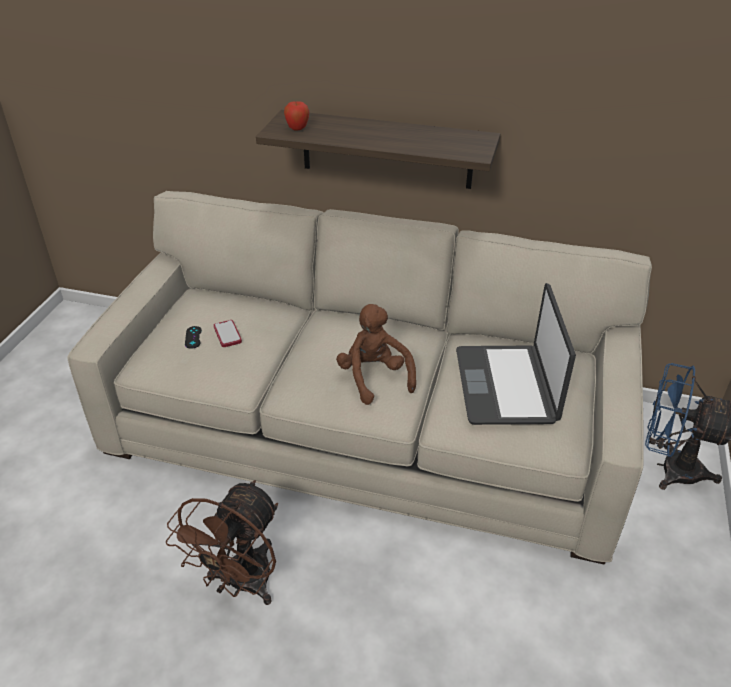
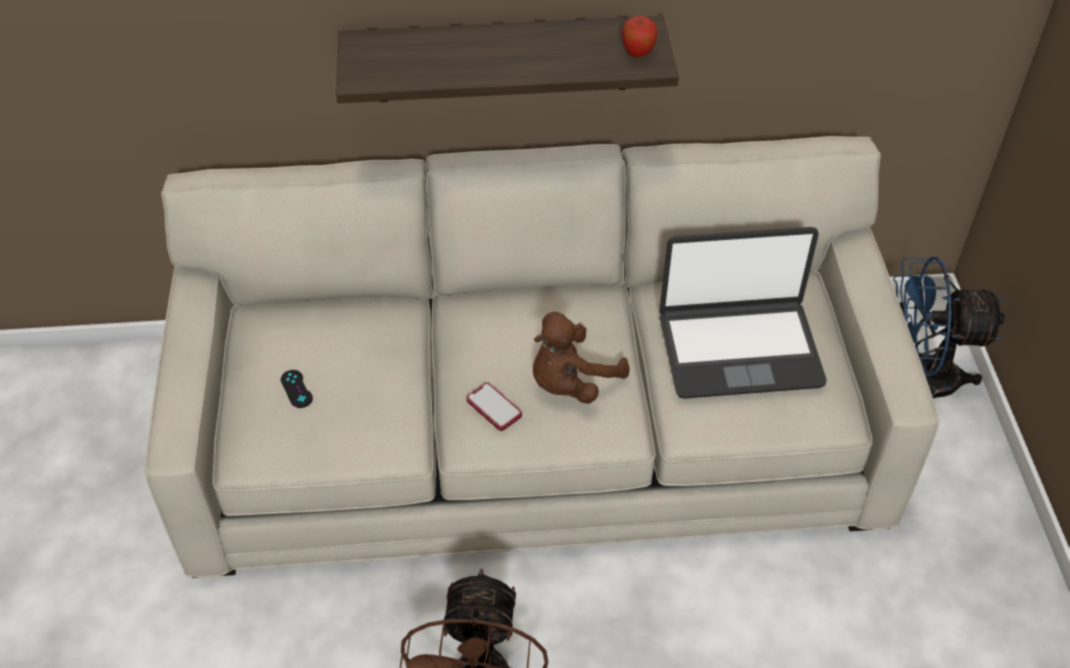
camera: 20 degrees left, 10 degrees up
phone [214,320,242,347] -> phone moved to [466,383,522,431]
apple [284,101,309,131] -> apple moved to [622,16,658,57]
brown plush toy [336,304,416,405] -> brown plush toy turned 90 degrees counterclockwise [533,312,629,404]
laptop [456,283,576,425] -> laptop turned 75 degrees counterclockwise [659,227,826,399]

